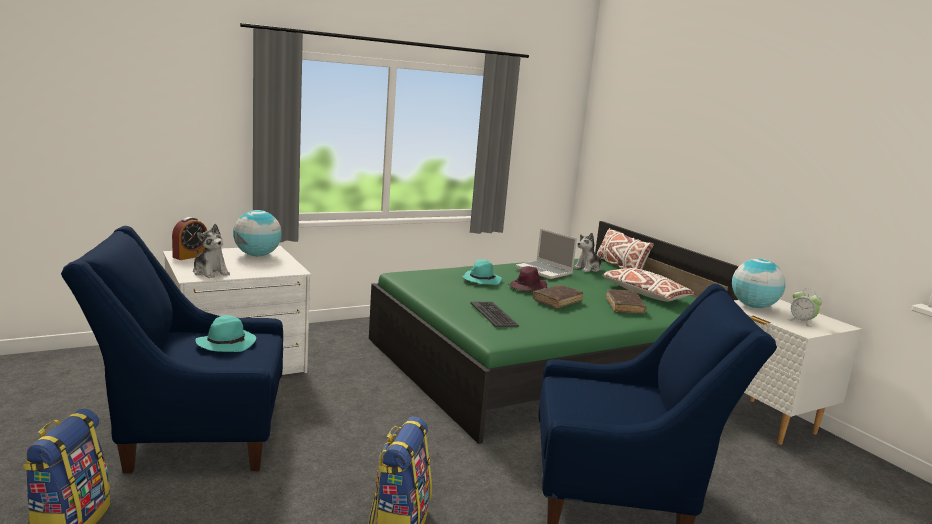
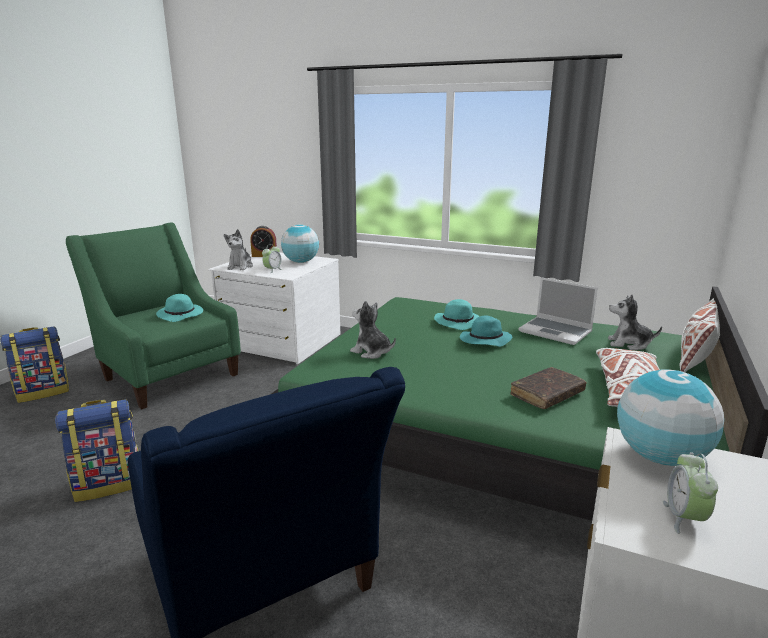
camera: 55 degrees right, 5 degrees up
blue armchair [61,226,283,474] -> green armchair [66,223,241,409]
keyboard [470,302,519,327] -> plush toy [350,301,396,359]
purple hat [509,266,547,291] -> turquoise hat [460,315,513,347]
laptop [515,228,577,279] -> laptop turned 60 degrees counterclockwise [519,277,598,345]
brown book [533,285,583,309] -> none
none -> alarm clock [262,244,282,273]

